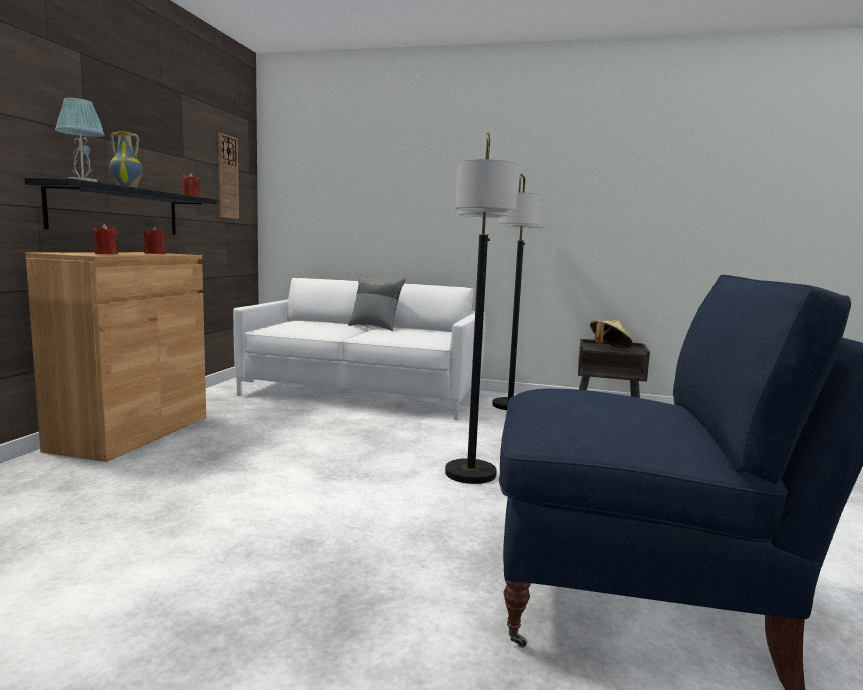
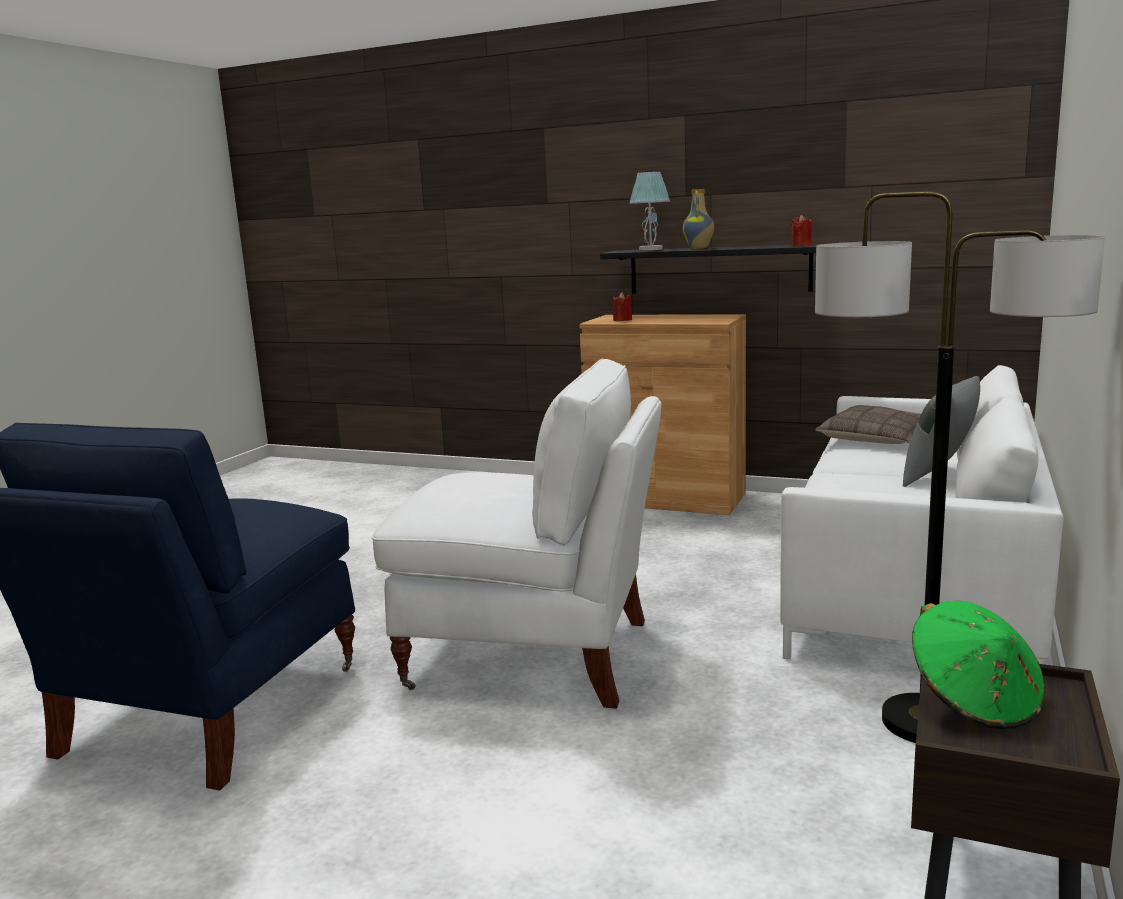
camera: 100 degrees right, 5 degrees up
red candle [144,227,166,254] -> none
wall clock [218,133,239,219] -> none
floor lamp [445,133,519,484] -> white armchair [372,358,661,709]
beige hat [590,320,632,348] -> green hat [912,601,1045,729]
none -> pillow [815,405,921,444]

